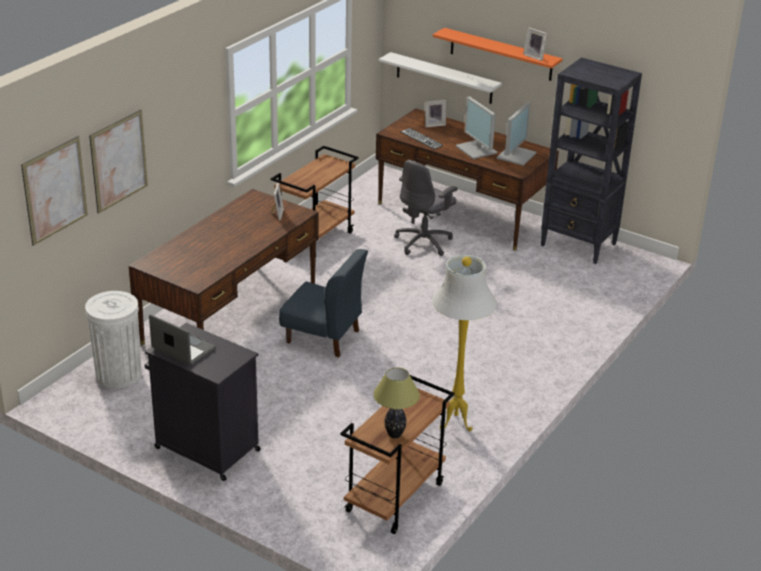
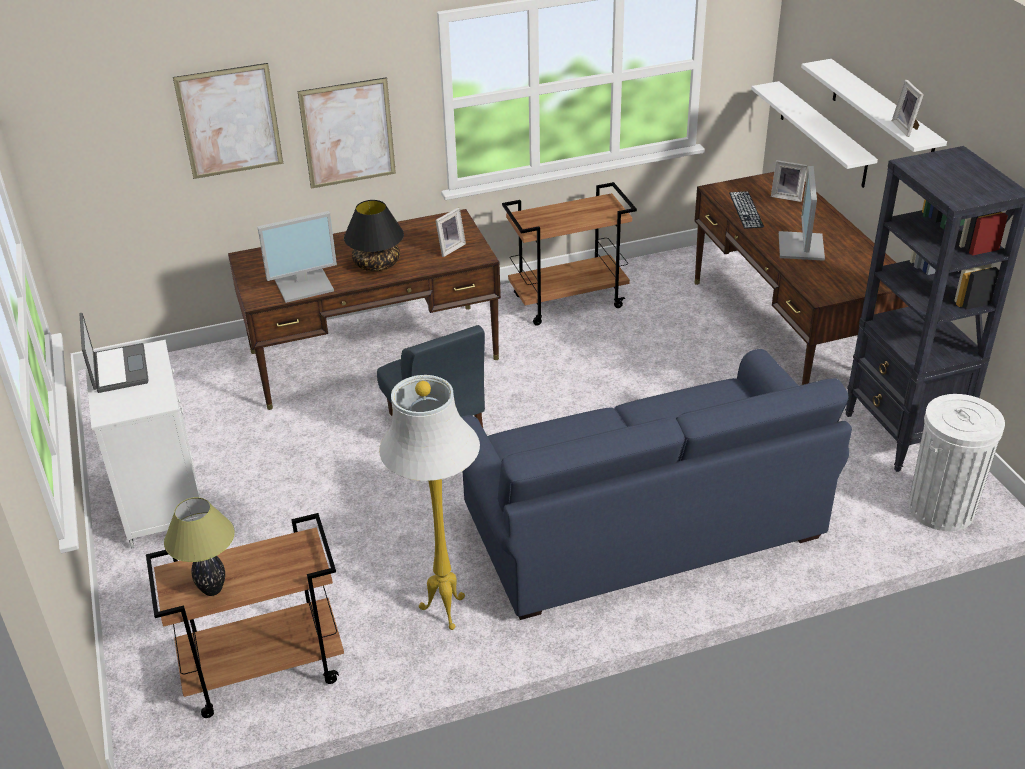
camera: 40 degrees right, 5 degrees up
picture [21,136,88,246] -> picture moved to [297,77,396,189]
white trash can [85,291,142,388] -> white trash can moved to [908,394,1005,531]
black cabinet [144,323,261,481] -> white cabinet [84,340,204,548]
grey office chair [394,160,457,256] -> none
orange shelf [433,28,563,81] -> white shelf [801,59,947,152]
monitor [497,102,537,166] -> monitor moved to [257,211,337,303]
none -> black table lamp [344,200,404,271]
none -> blue sofa [461,349,852,620]

